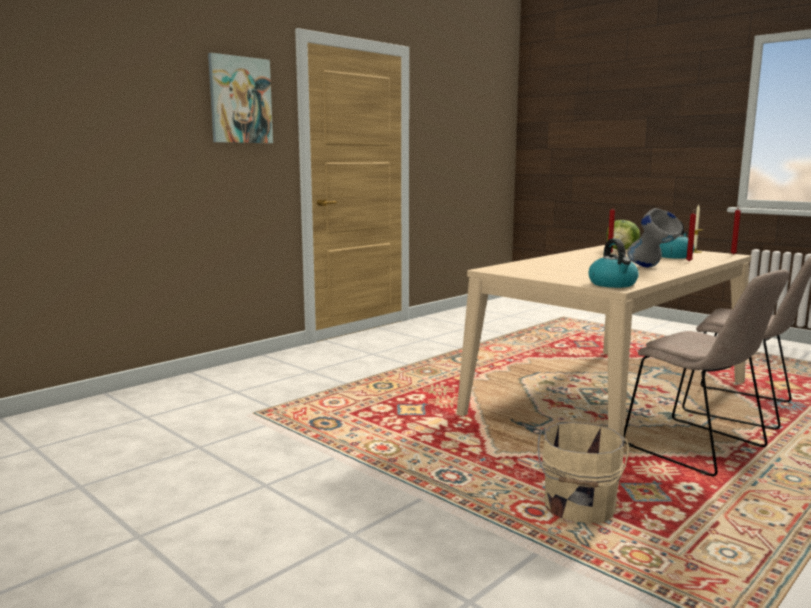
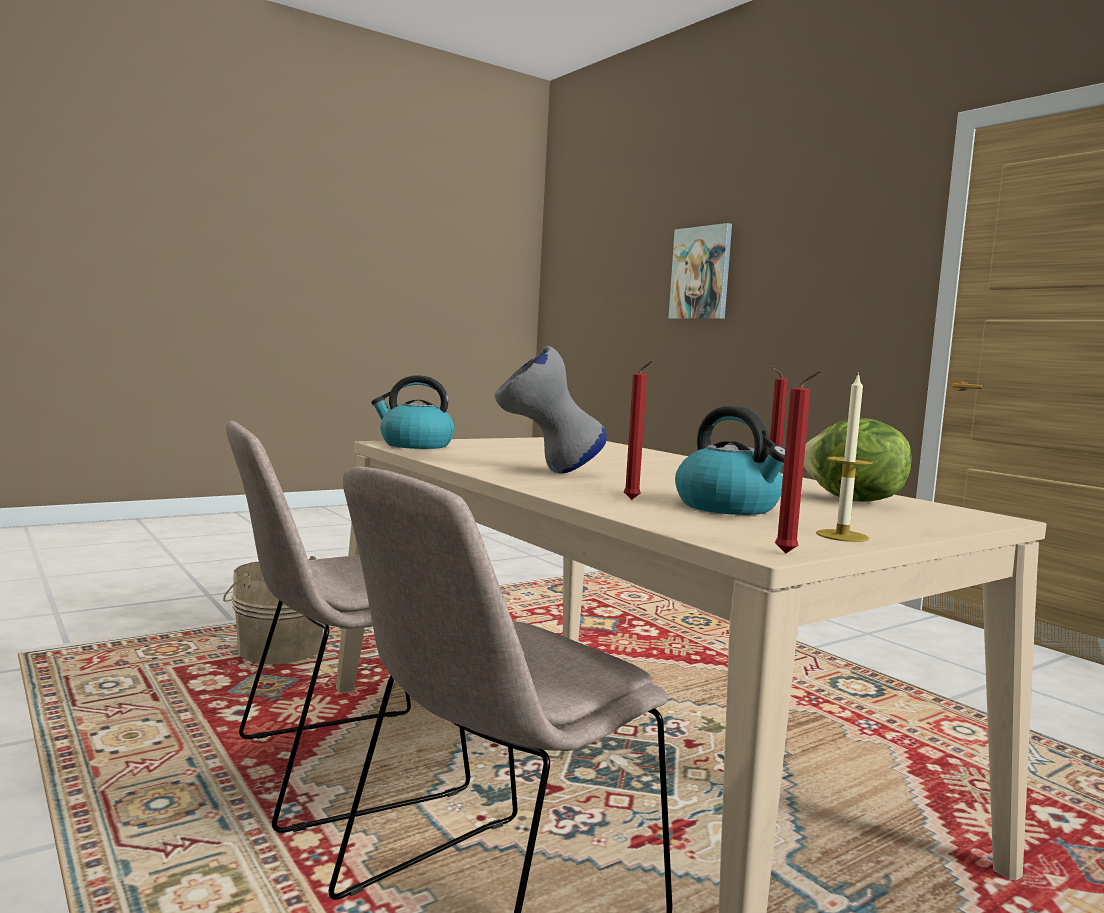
camera: 100 degrees right, 5 degrees down
picture [208,53,273,143] -> picture moved to [668,223,732,319]

